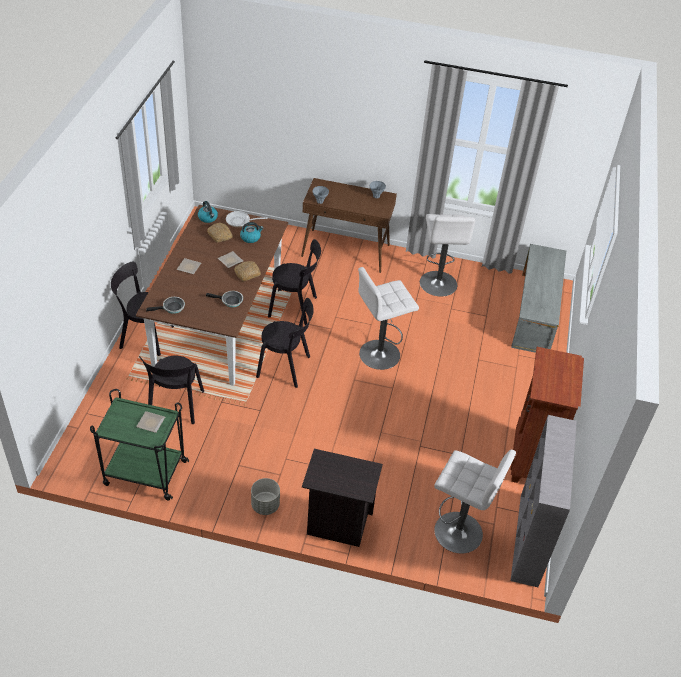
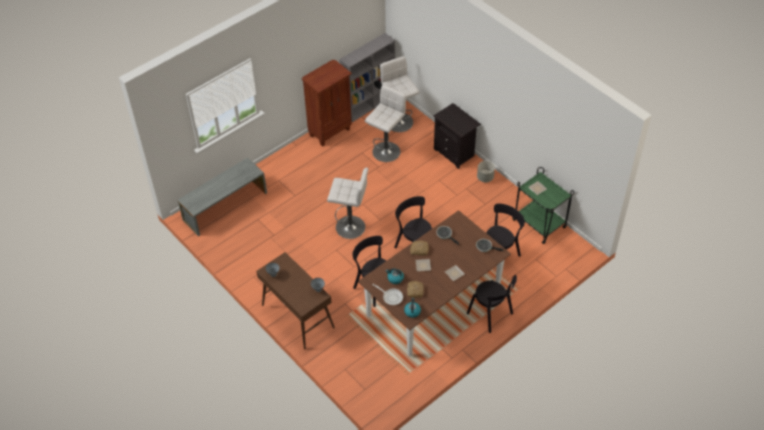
camera: 140 degrees left, 5 degrees up
white stool [420,214,475,296] -> white stool moved to [365,85,406,162]

